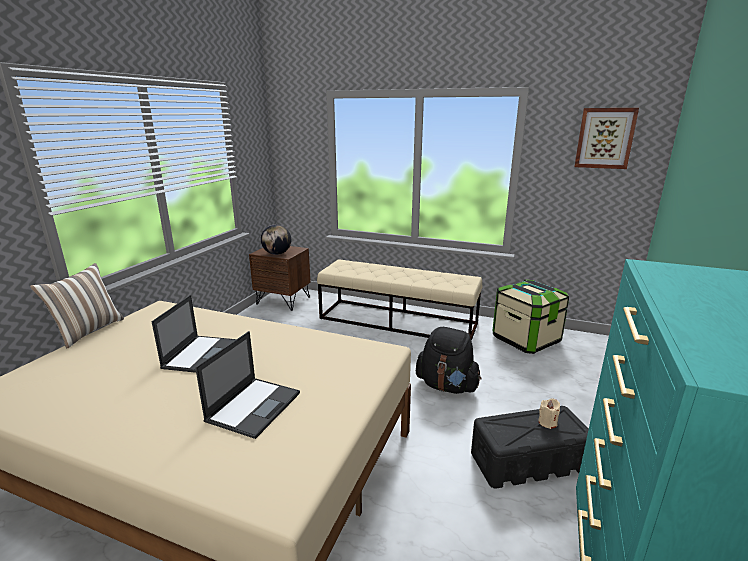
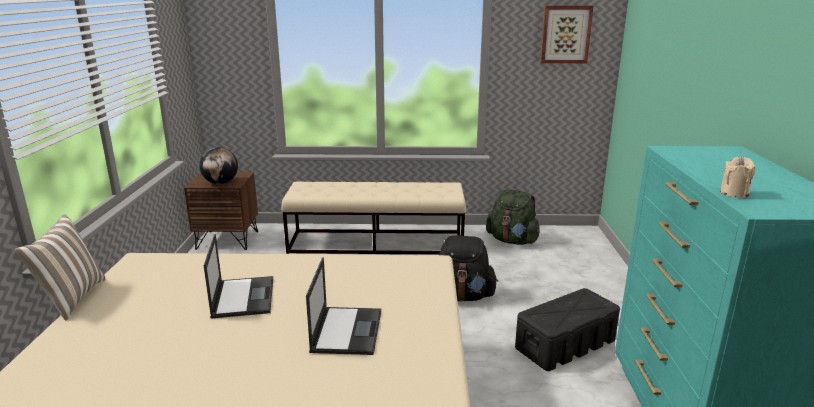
camera: 20 degrees left, 0 degrees up
storage box [492,280,569,354] -> green backpack [486,189,540,245]
beige candle [538,398,560,429] -> beige candle moved to [720,156,755,198]

